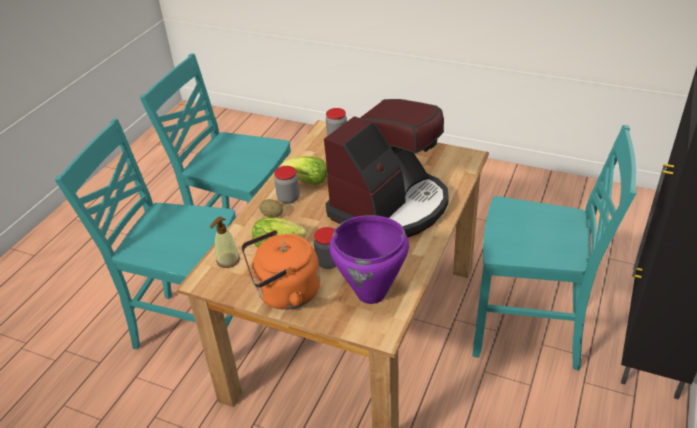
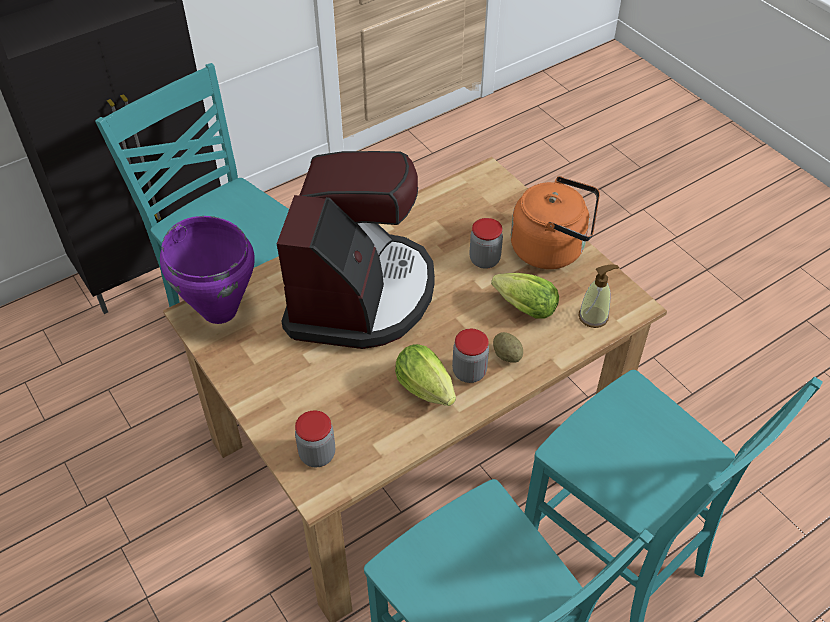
camera: 150 degrees left, 10 degrees up
coffee machine [324,99,449,237] -> coffee machine turned 120 degrees clockwise [277,151,435,349]
purple cooking pot [330,215,409,304] -> purple cooking pot moved to [160,216,255,324]

